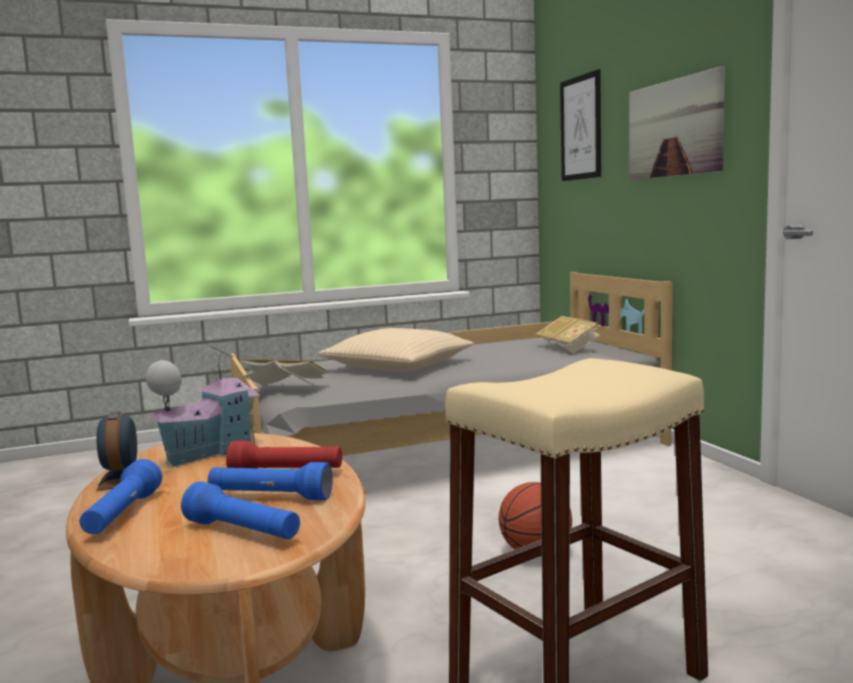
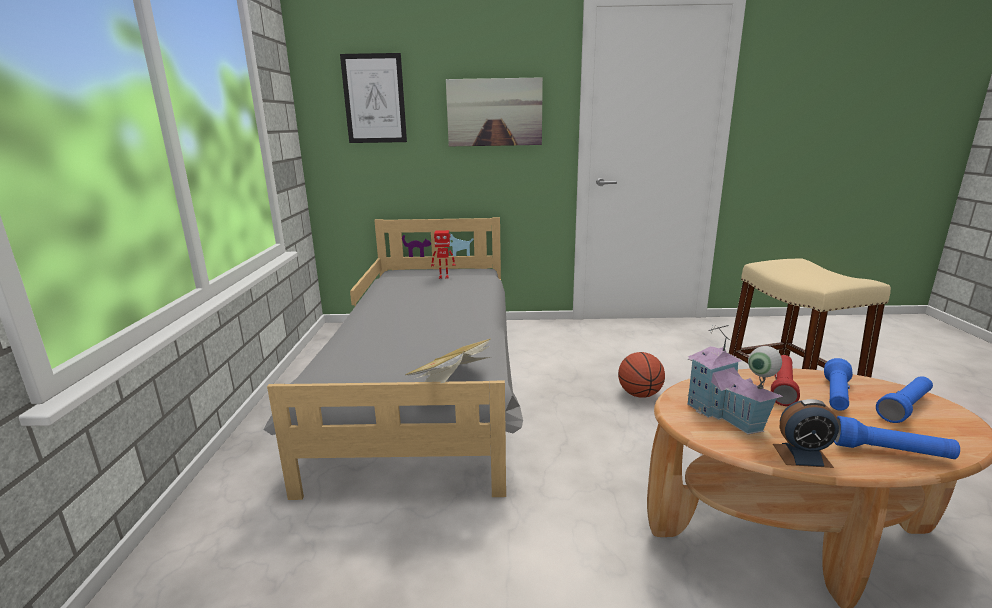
camera: 70 degrees left, 10 degrees up
beige pillow [318,328,474,371] -> none
book [535,316,599,354] -> toy robot [431,230,455,279]

